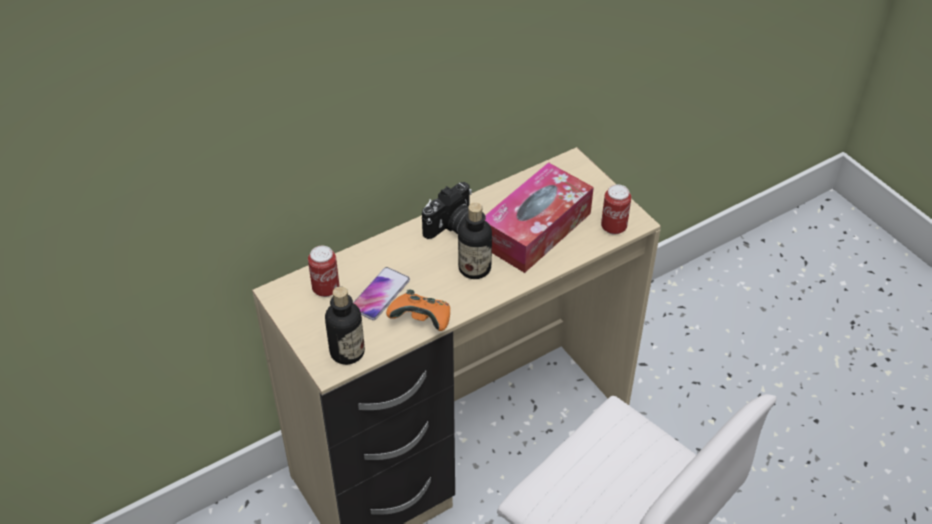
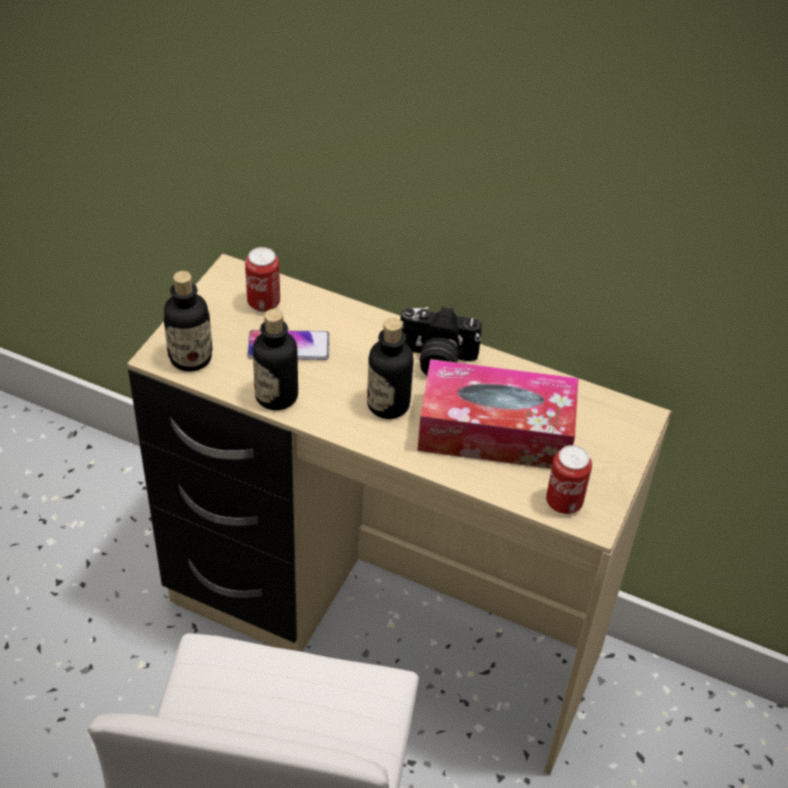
camera: 55 degrees right, 0 degrees up
orange game controller [386,290,450,331] -> bottle [253,309,298,410]

